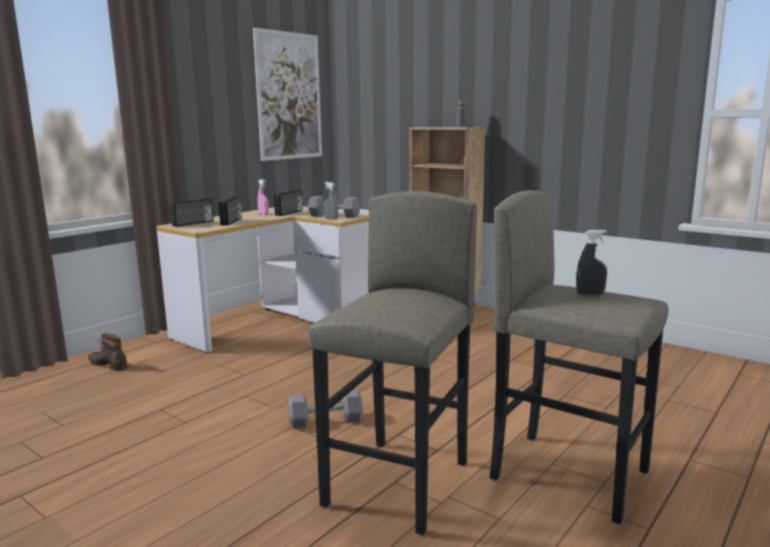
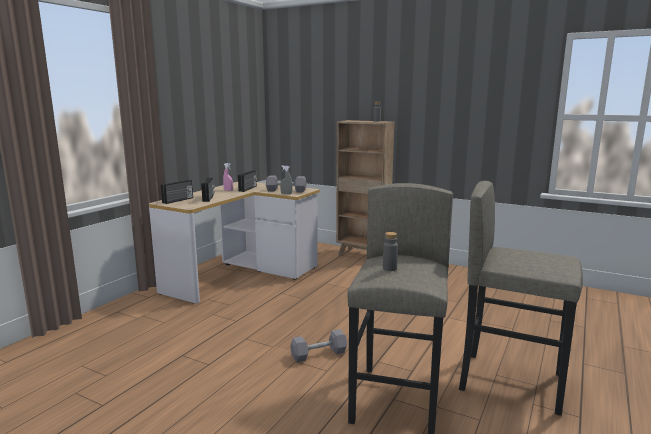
camera: 10 degrees left, 0 degrees up
boot [88,333,128,371] -> none
picture [253,27,322,161] -> none
grey spray bottle [576,230,607,295] -> none
none -> grey bottle [383,232,398,271]

